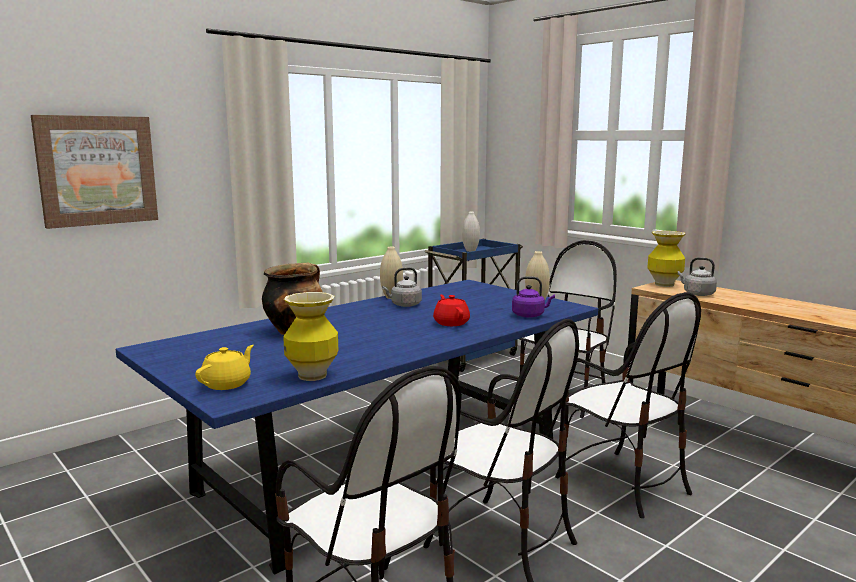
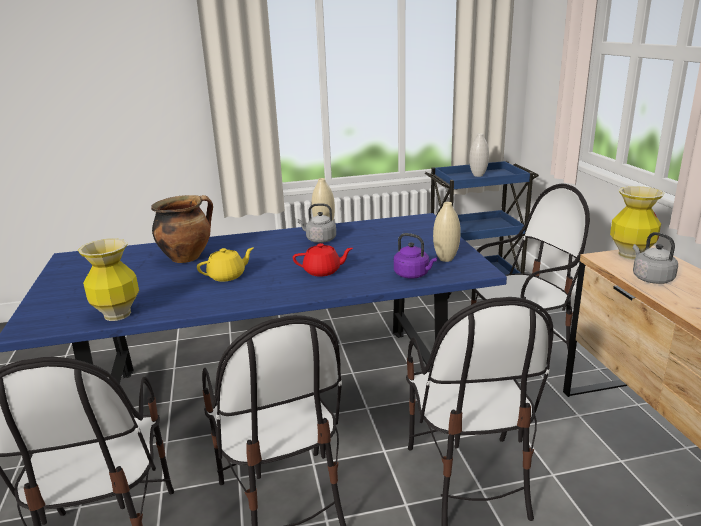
camera: 30 degrees right, 10 degrees up
picture [31,115,158,229] -> none
yellow teapot [195,345,254,390] -> yellow teapot moved to [197,247,254,282]
red teapot [433,295,470,326] -> red teapot turned 75 degrees clockwise [293,243,353,277]

